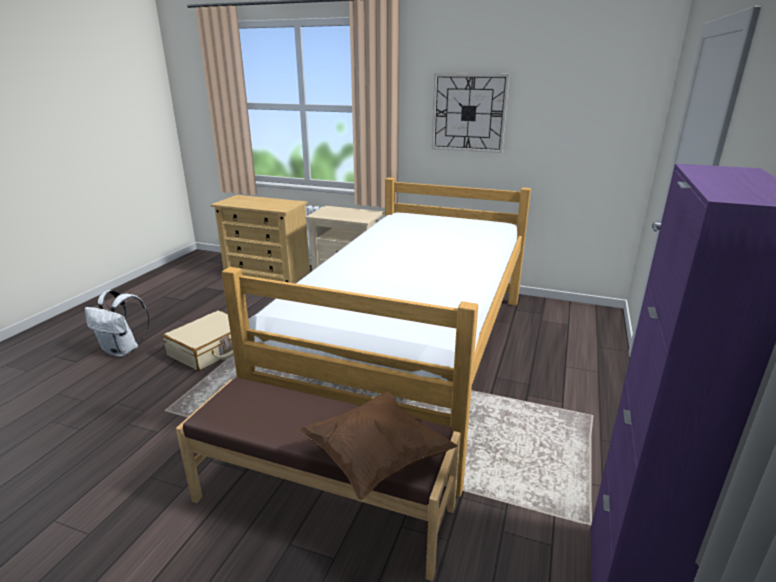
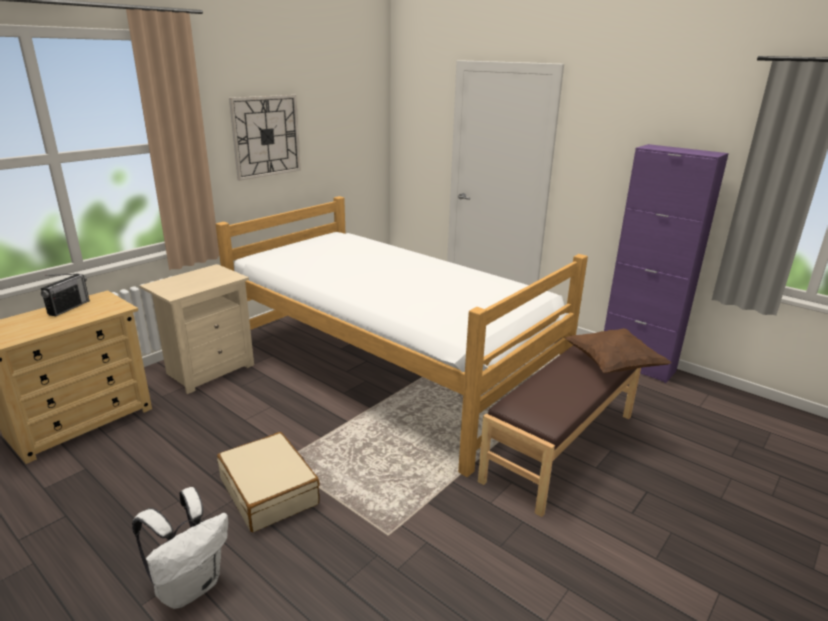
camera: 70 degrees left, 0 degrees up
none -> radio [41,273,90,316]

